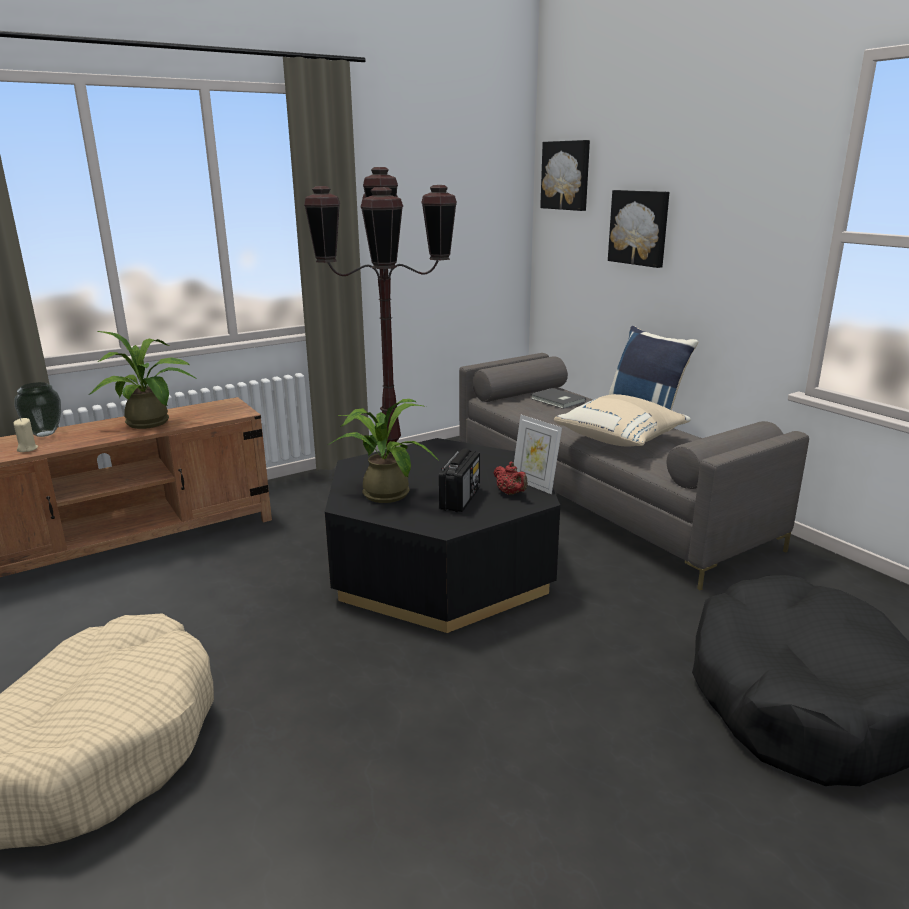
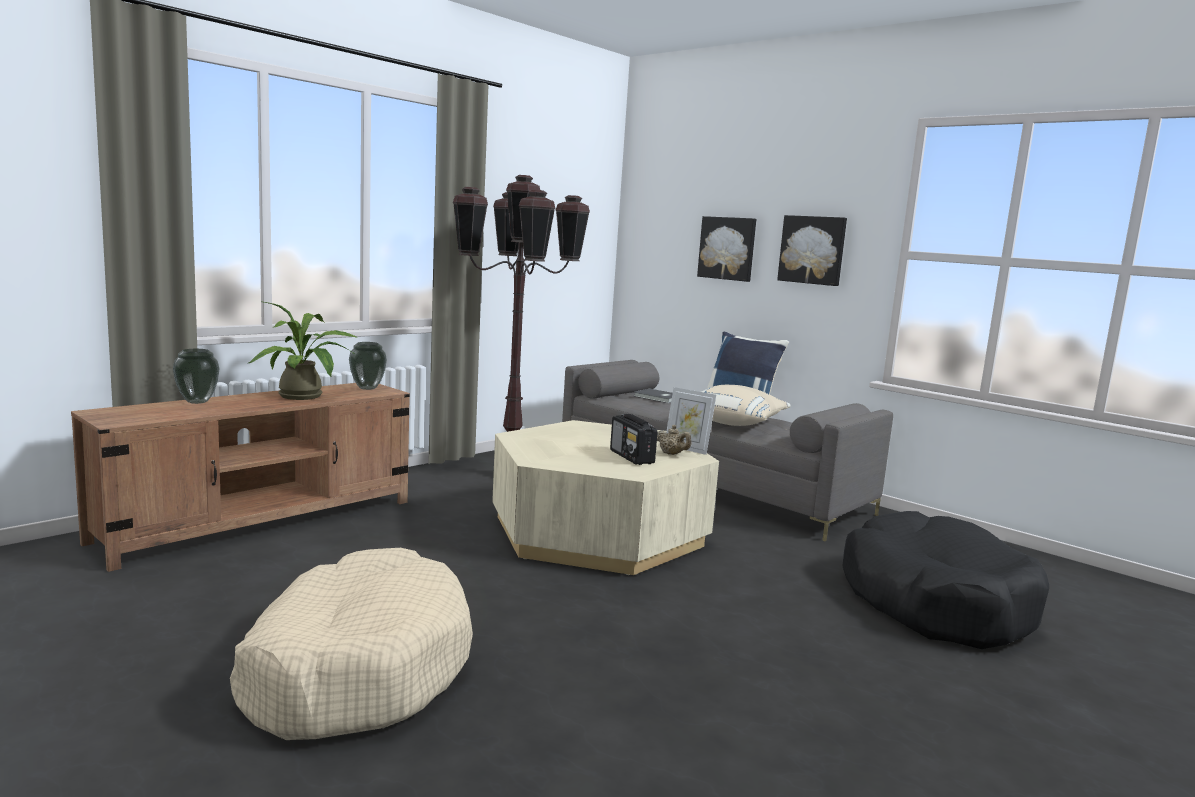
camera: 15 degrees left, 10 degrees down
beige candle [14,418,38,452] -> none
black coffee table [325,438,560,633] -> beige coffee table [492,420,719,575]
potted plant [328,399,440,503] -> none
radio [439,449,480,512] -> radio turned 150 degrees clockwise [610,414,658,465]
red teapot [494,462,528,495] -> beige teapot [657,425,691,455]
picture [540,140,590,211] -> picture moved to [777,215,847,286]
none -> vase [349,342,387,390]

